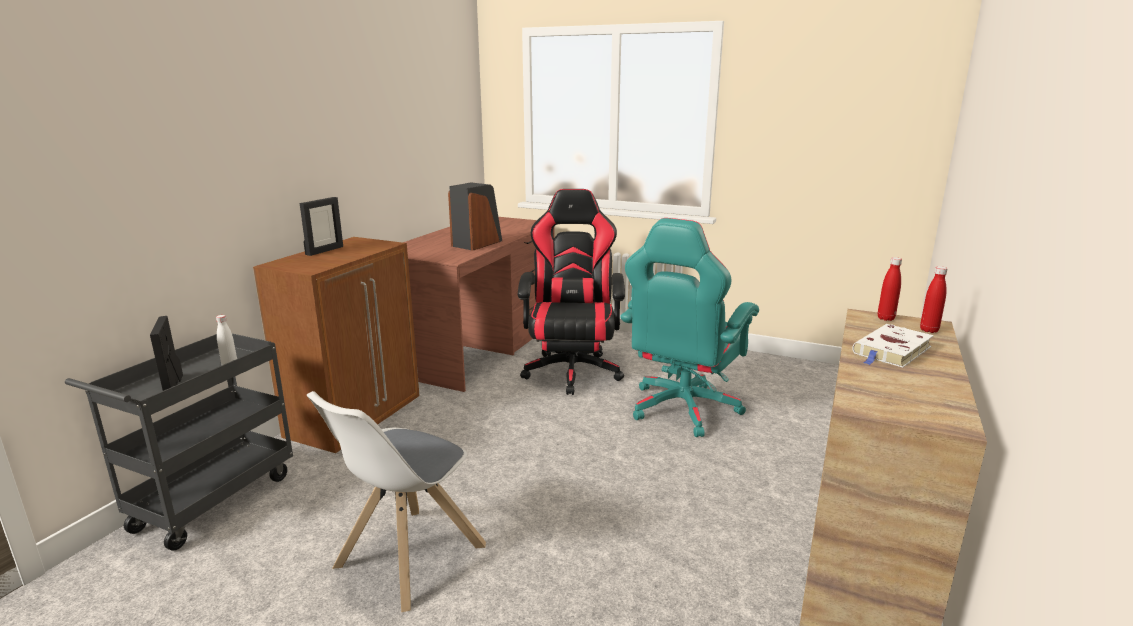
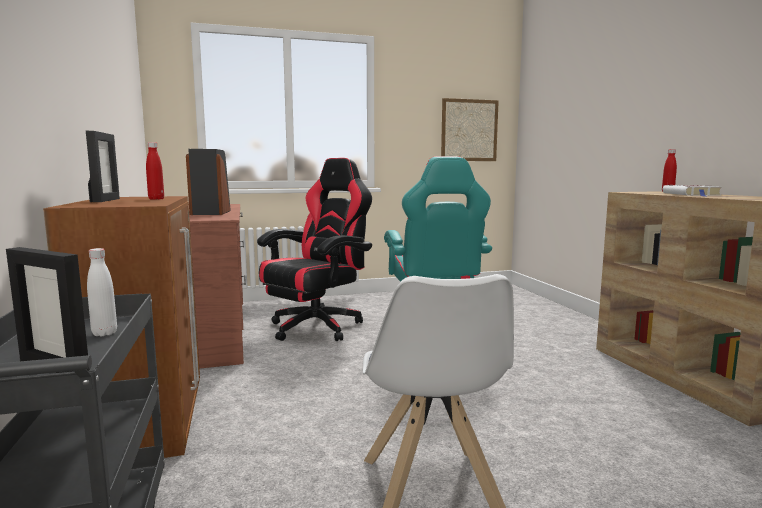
camera: 40 degrees left, 10 degrees down
black office chair [518,189,625,395] -> black office chair turned 75 degrees clockwise [257,158,372,341]
red bottle [878,257,902,321] -> red bottle moved to [146,142,164,200]
none -> picture [441,98,499,161]

